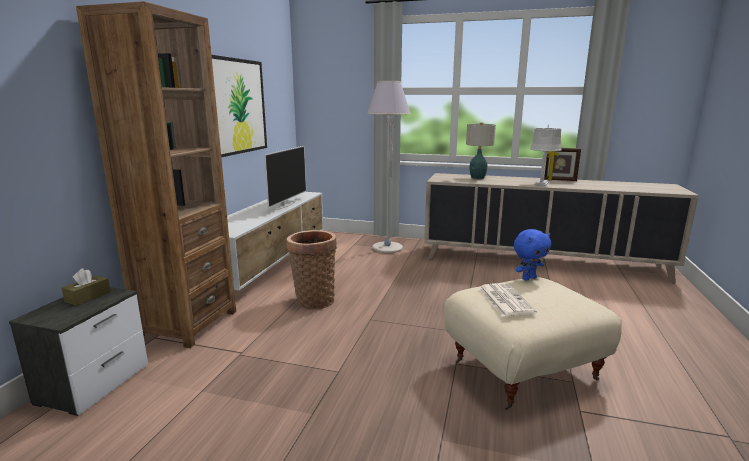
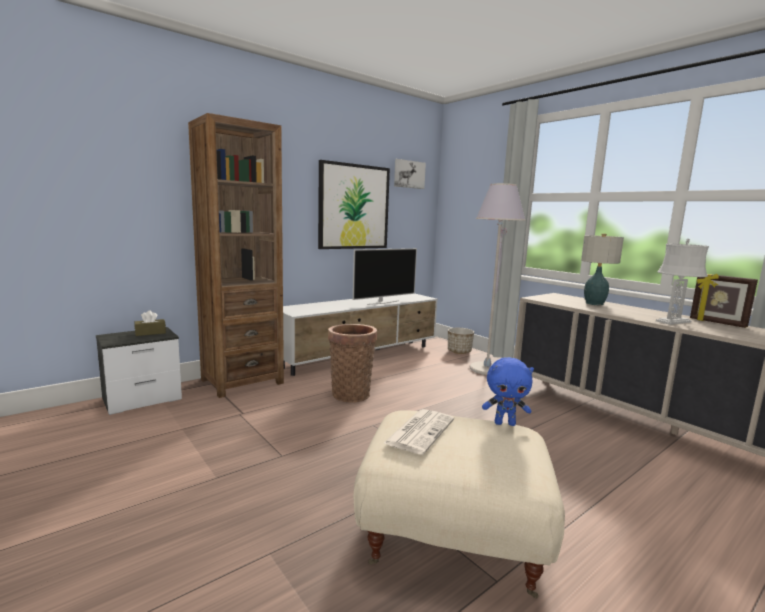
camera: 35 degrees right, 5 degrees down
none -> picture [394,159,426,189]
none -> planter [448,328,474,354]

